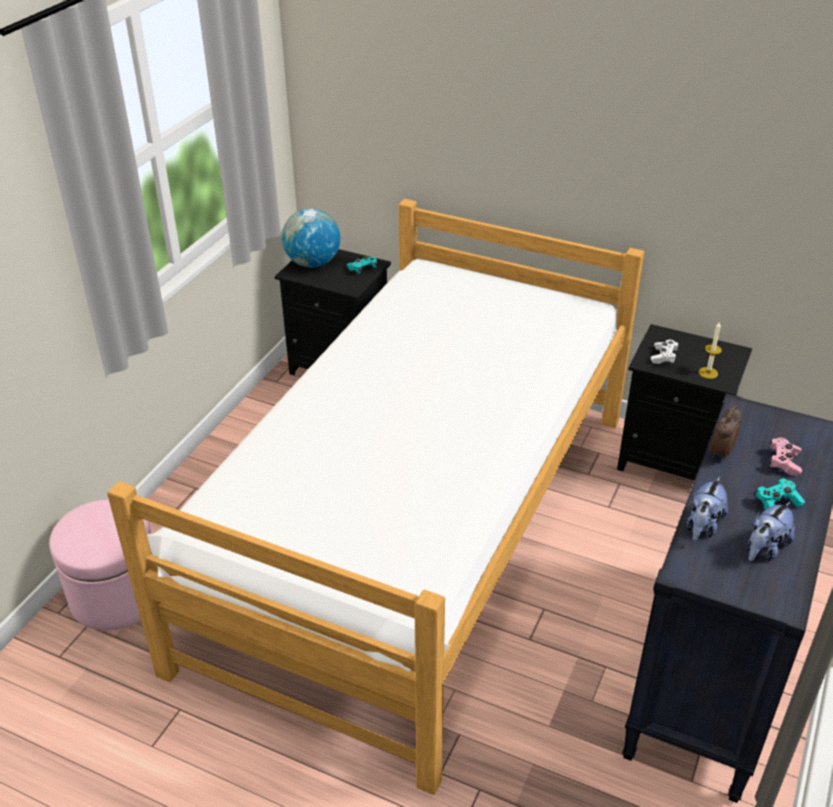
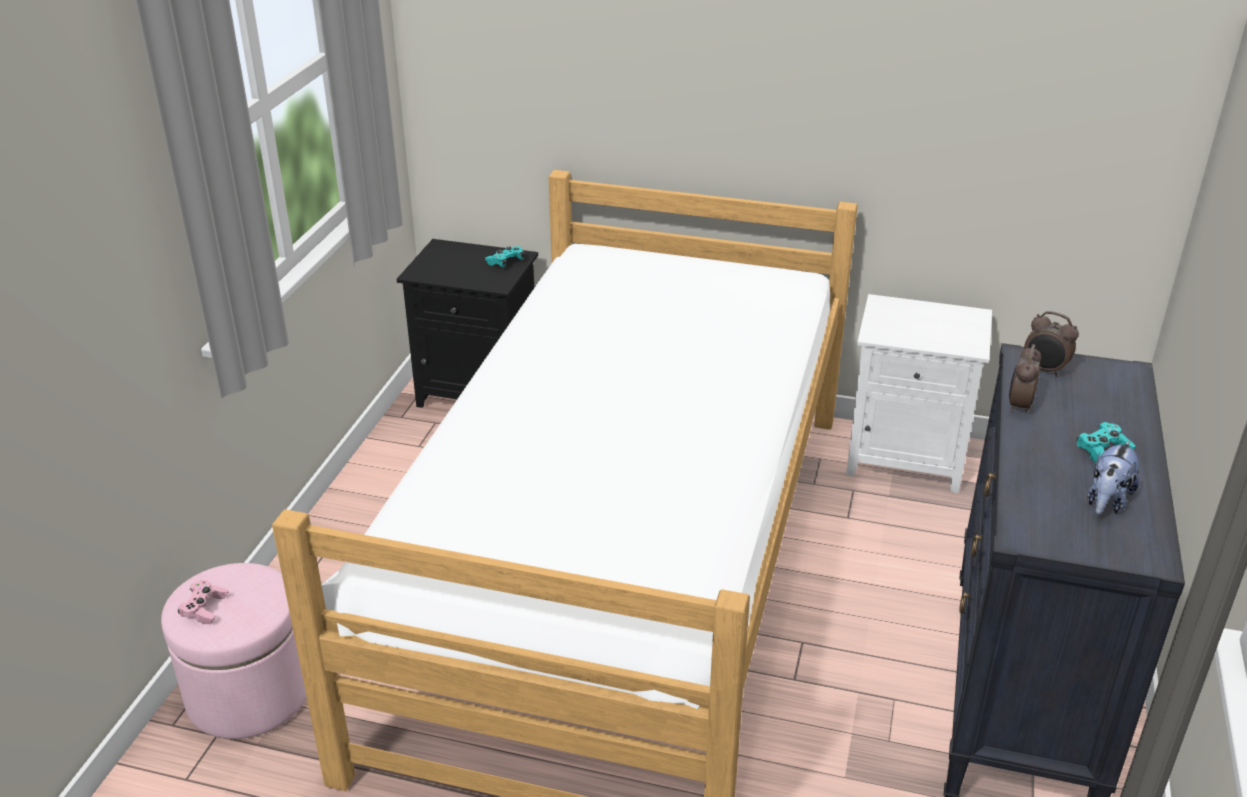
camera: 10 degrees left, 5 degrees down
globe [282,208,340,268] -> none
black nightstand [617,324,752,480] -> white nightstand [846,294,992,493]
white game controller [651,340,679,364] -> none
plush toy [687,477,728,541] -> none
candle [699,321,722,379] -> none
pink game controller [770,438,802,476] -> pink game controller moved to [178,580,228,624]
none -> alarm clock [1024,311,1079,377]

